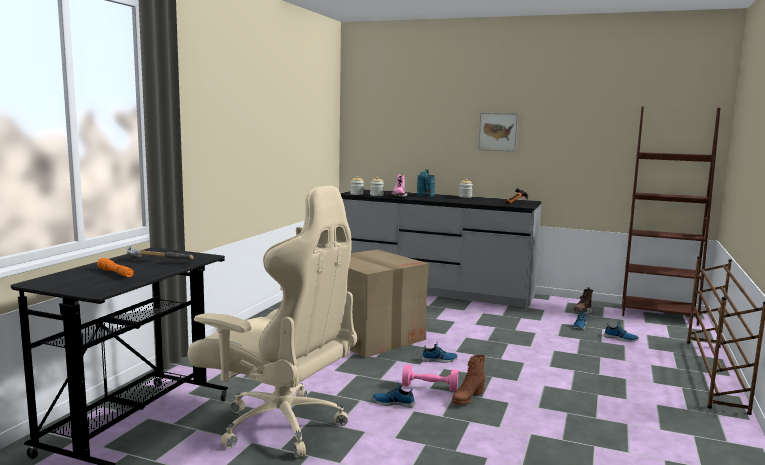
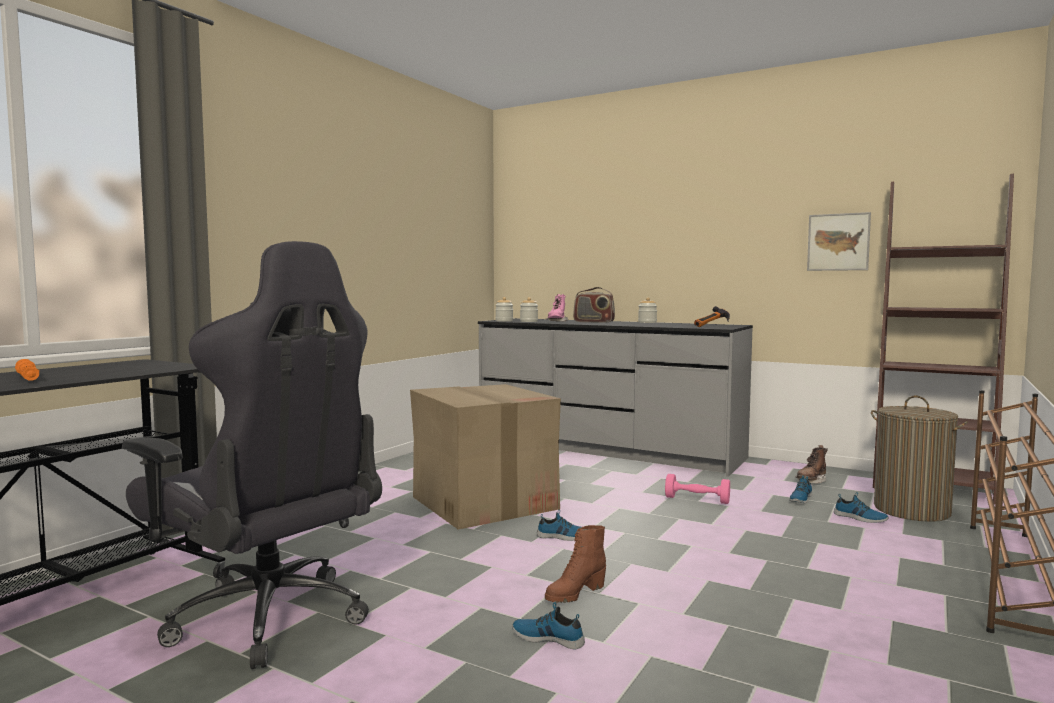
camera: 10 degrees right, 5 degrees down
hammer [127,246,194,260] -> none
beige office chair [187,186,357,458] -> black office chair [122,241,382,669]
shoe [373,383,415,408] -> shoe moved to [512,602,585,649]
pink dumbbell [402,364,458,392] -> pink dumbbell moved to [665,474,730,504]
turquoise watering can [417,169,435,197] -> radio [573,287,615,323]
picture [478,113,518,152] -> picture moved to [807,212,871,271]
none -> laundry basket [871,396,968,522]

